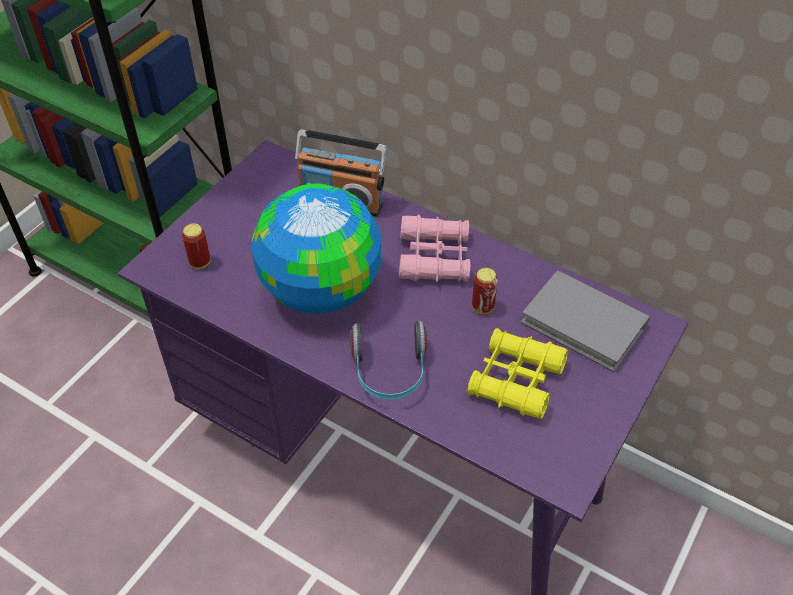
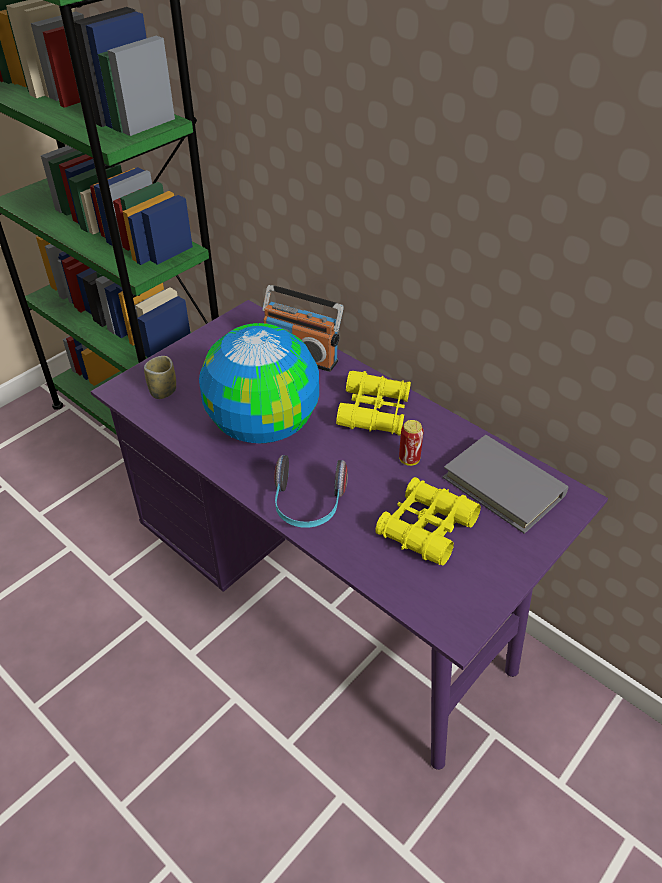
camera: 10 degrees right, 5 degrees down
can [182,223,210,269] -> cup [144,356,176,399]
pink binoculars [399,215,470,282] -> yellow binoculars [336,371,411,435]

